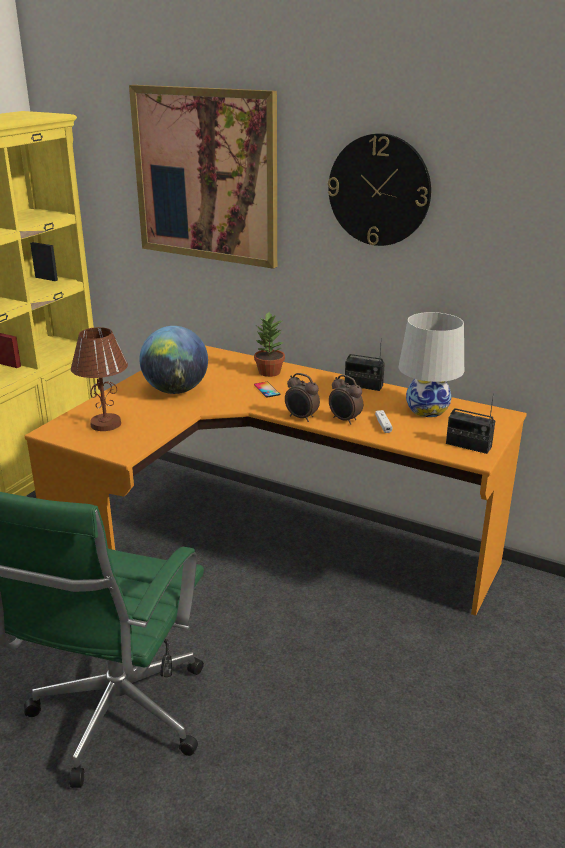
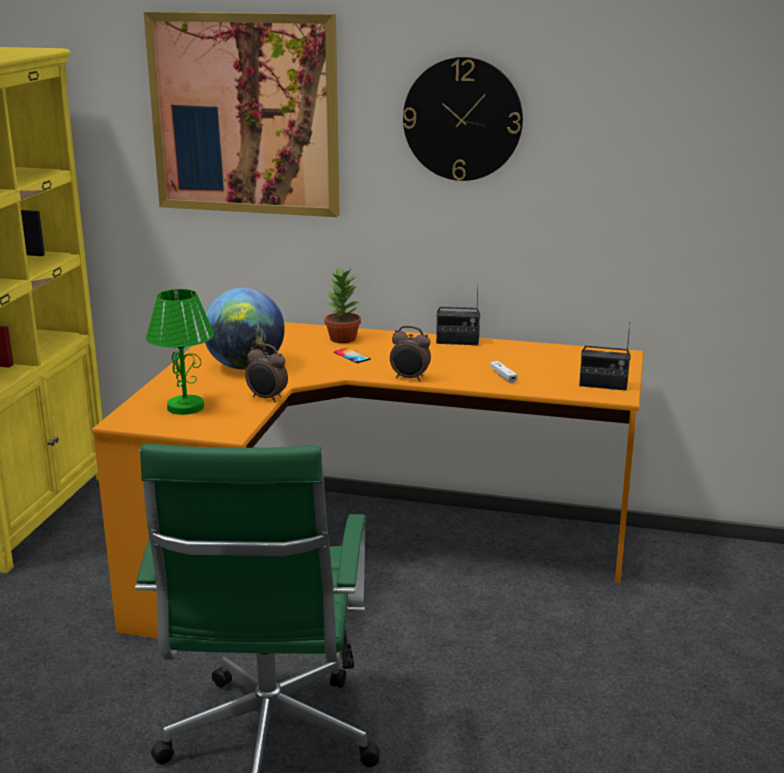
camera: 15 degrees left, 5 degrees down
brown table lamp [71,327,128,431] -> green table lamp [146,289,214,415]
alarm clock [329,375,363,425] -> alarm clock moved to [245,343,288,402]
white table lamp [399,312,464,417] -> none

